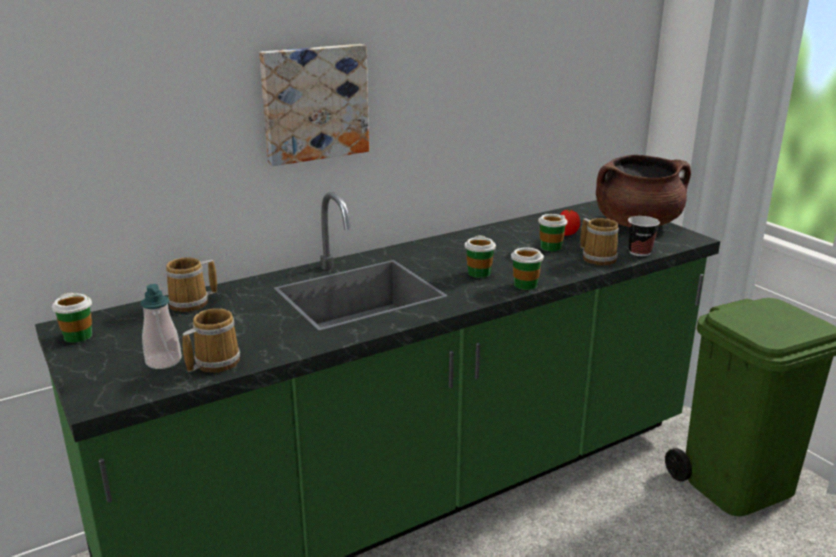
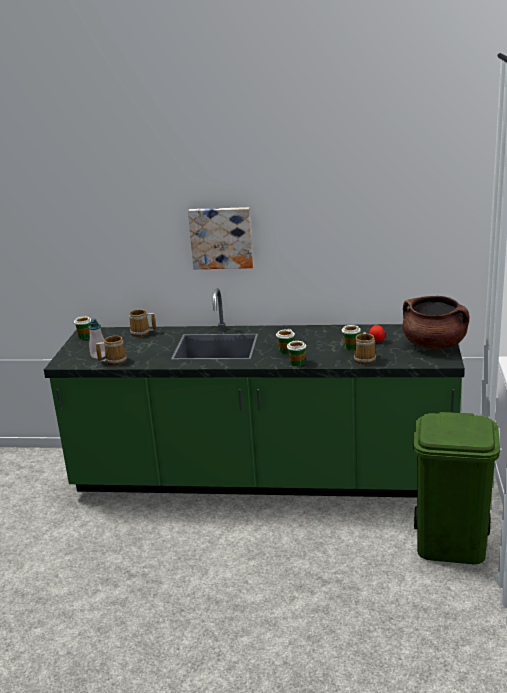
camera: 40 degrees right, 0 degrees up
cup [628,216,660,257] -> none

